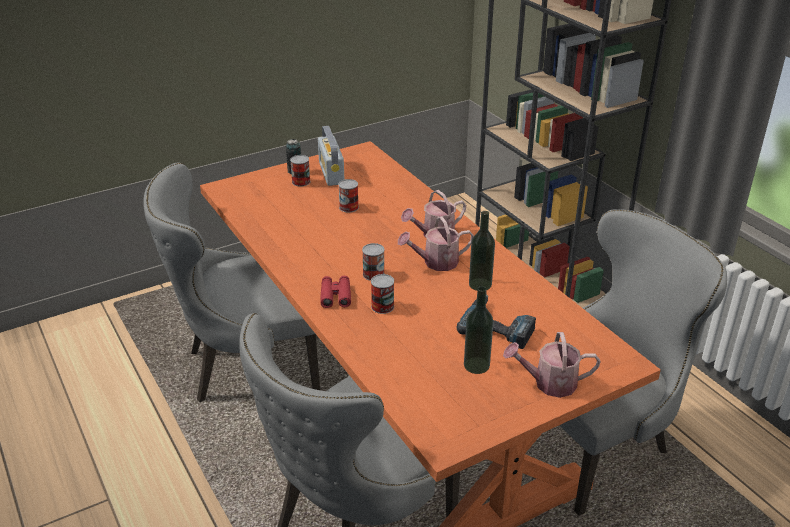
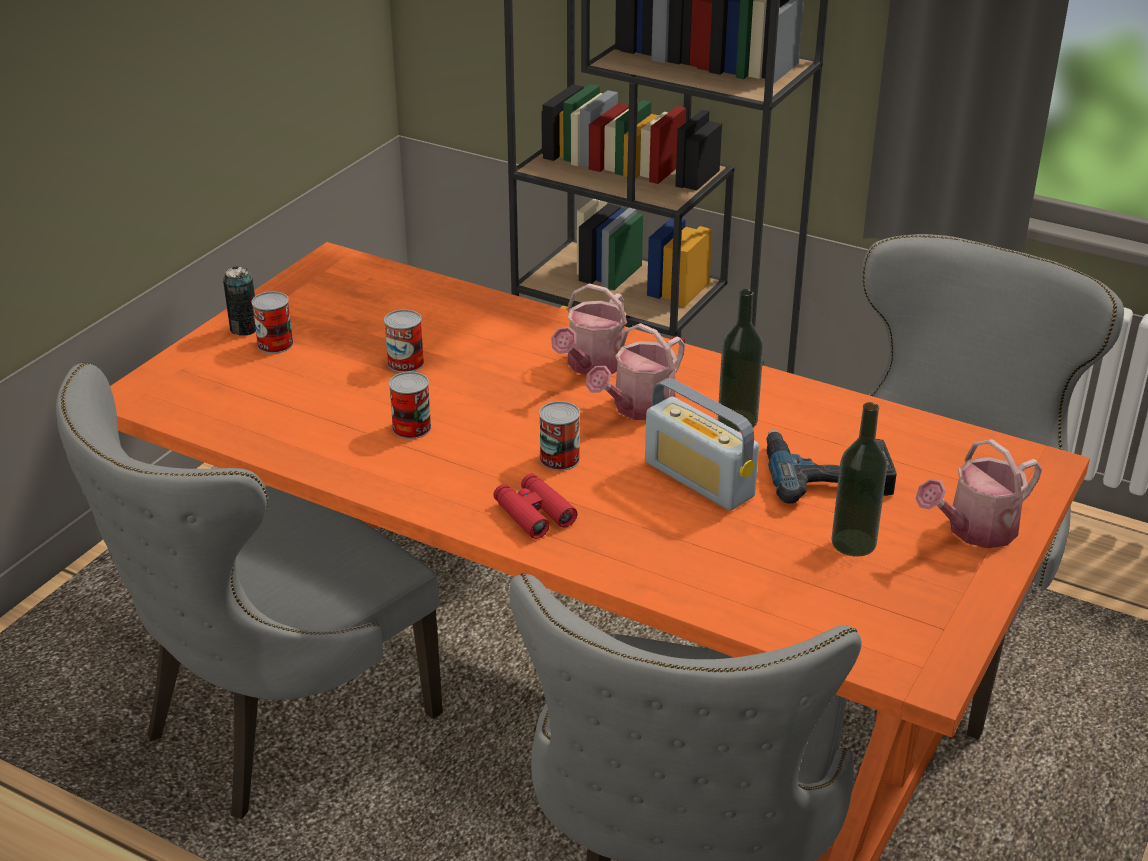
camera: 30 degrees left, 0 degrees up
radio [318,126,345,186] -> radio moved to [645,378,759,511]
can [371,274,394,314] -> can moved to [389,372,431,439]

